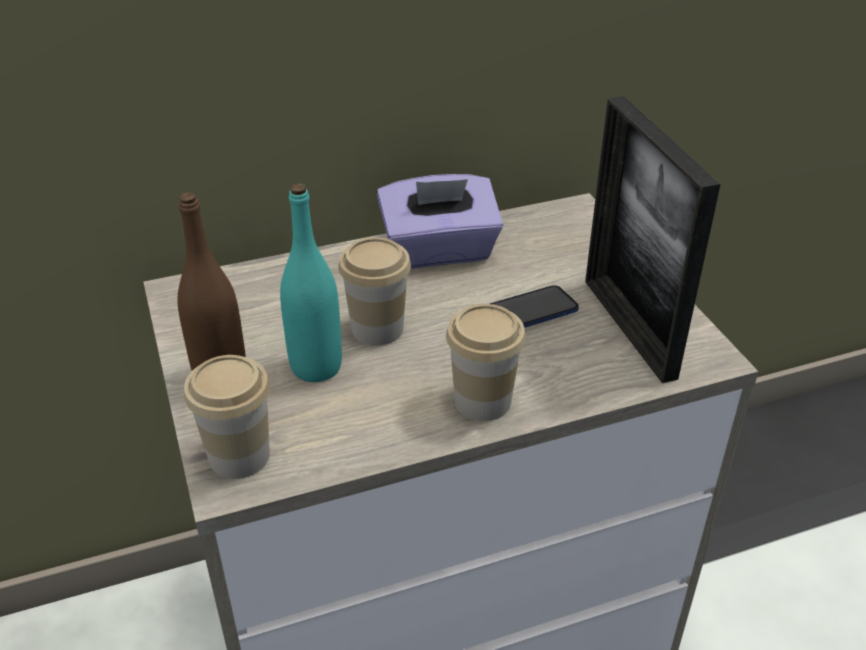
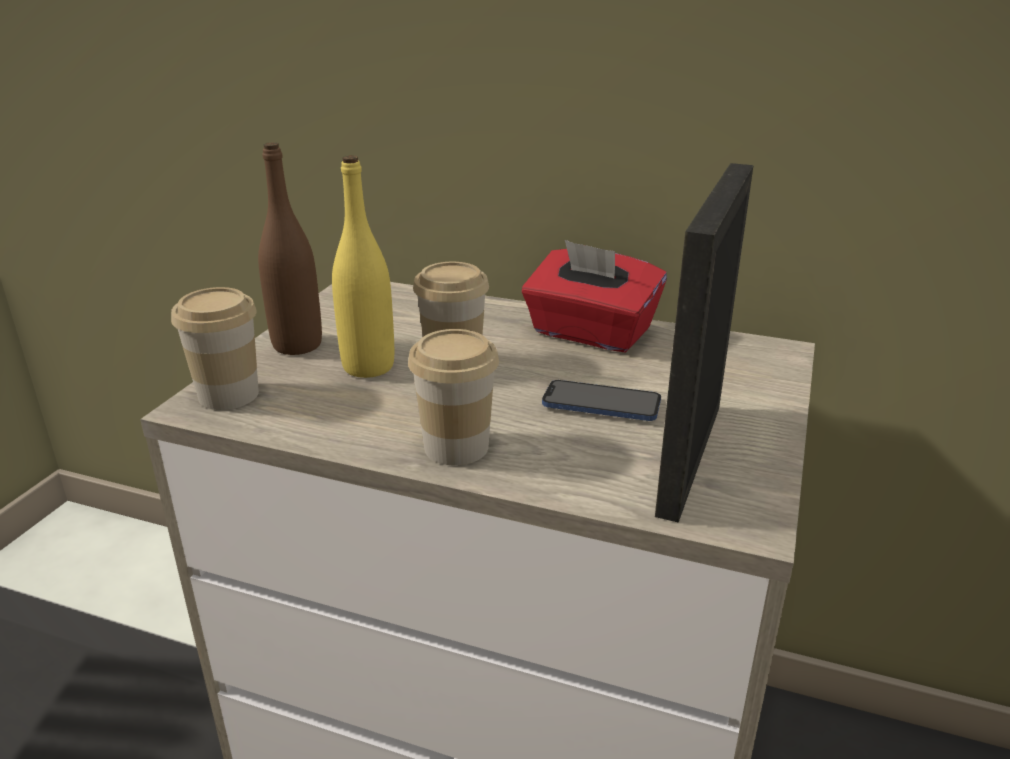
camera: 40 degrees right, 10 degrees down
turquoise bottle [280,183,342,382] -> yellow bottle [332,155,394,378]
purple tissue box [377,174,503,269] -> red tissue box [522,240,667,353]

